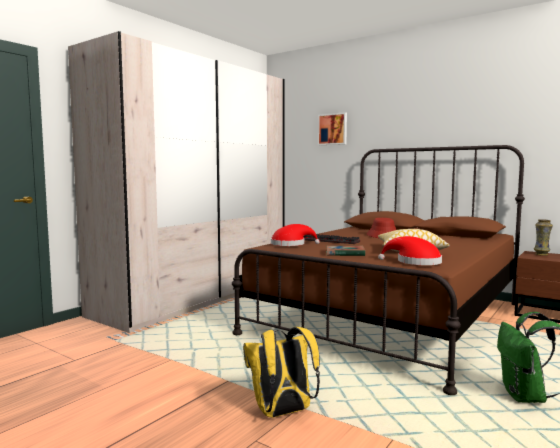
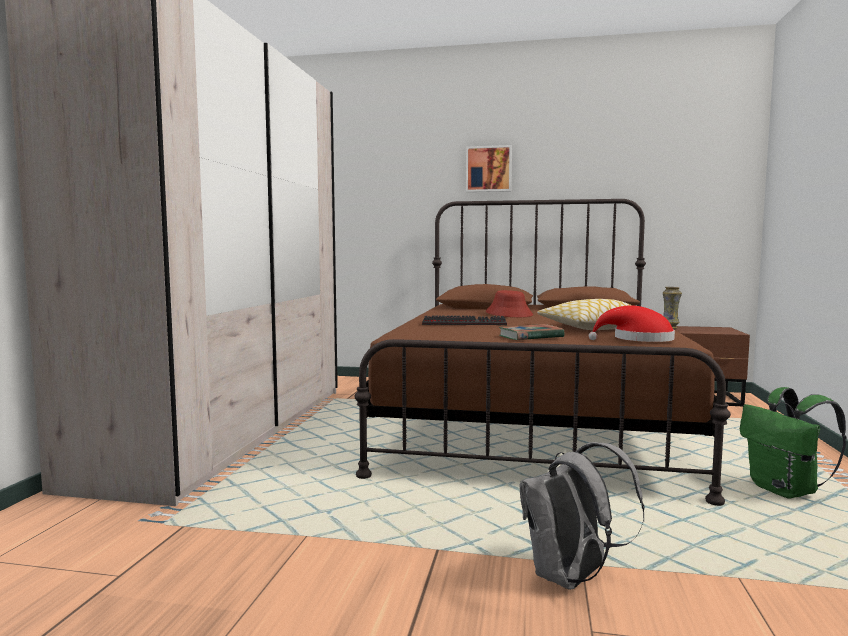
camera: 25 degrees left, 0 degrees up
yellow backpack [243,327,320,418] -> grey backpack [520,442,644,590]
red hat [271,224,320,246] -> none
picture [318,112,347,145] -> picture moved to [466,145,512,192]

